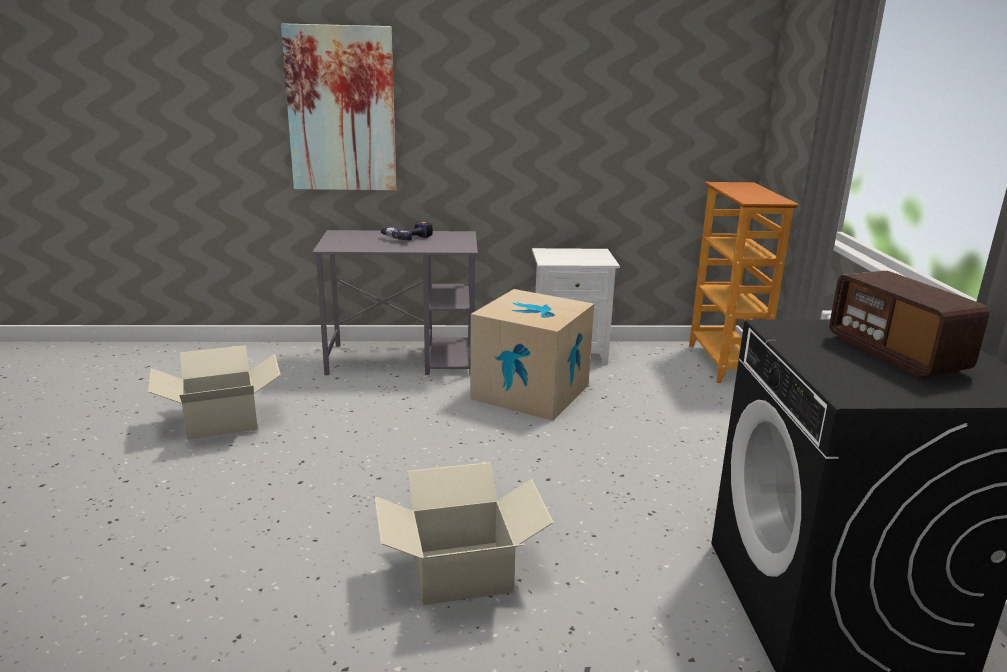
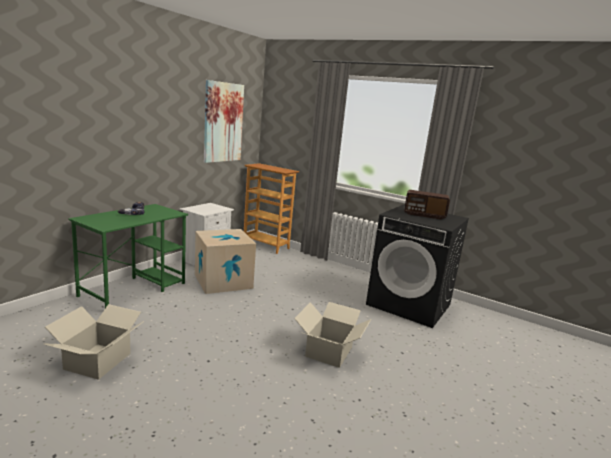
camera: 55 degrees left, 5 degrees down
picture [281,23,396,191] -> picture moved to [204,80,244,163]
grey desk [313,230,478,375] -> green desk [68,204,188,308]

